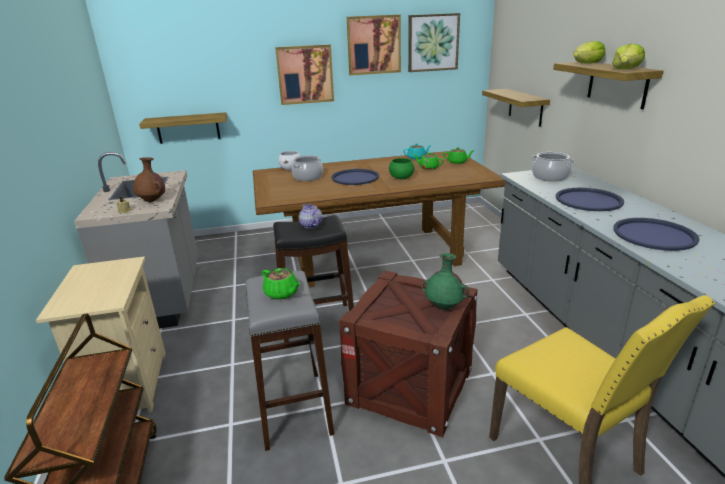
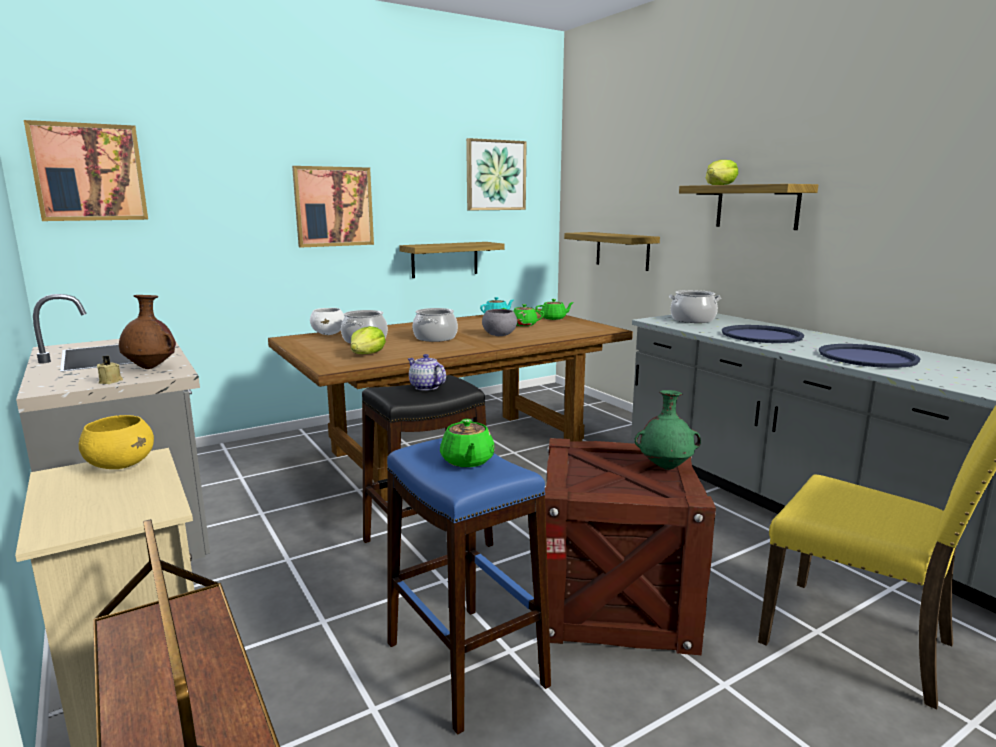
camera: 20 degrees left, 10 degrees down
shelf [139,112,227,144] -> shelf moved to [399,242,505,278]
grey stool [245,271,334,451] -> blue stool [387,438,551,735]
green teapot [262,268,300,300] -> green teapot turned 60 degrees clockwise [440,419,495,467]
blue tray [331,169,379,185] -> cooking pot [413,308,458,342]
picture [347,15,401,75] -> picture moved to [24,120,148,221]
green bowl [389,158,415,179] -> grey bowl [482,309,517,336]
lettuce [612,44,645,69] -> lettuce moved to [351,326,386,354]
none -> yellow bowl [79,415,154,469]

